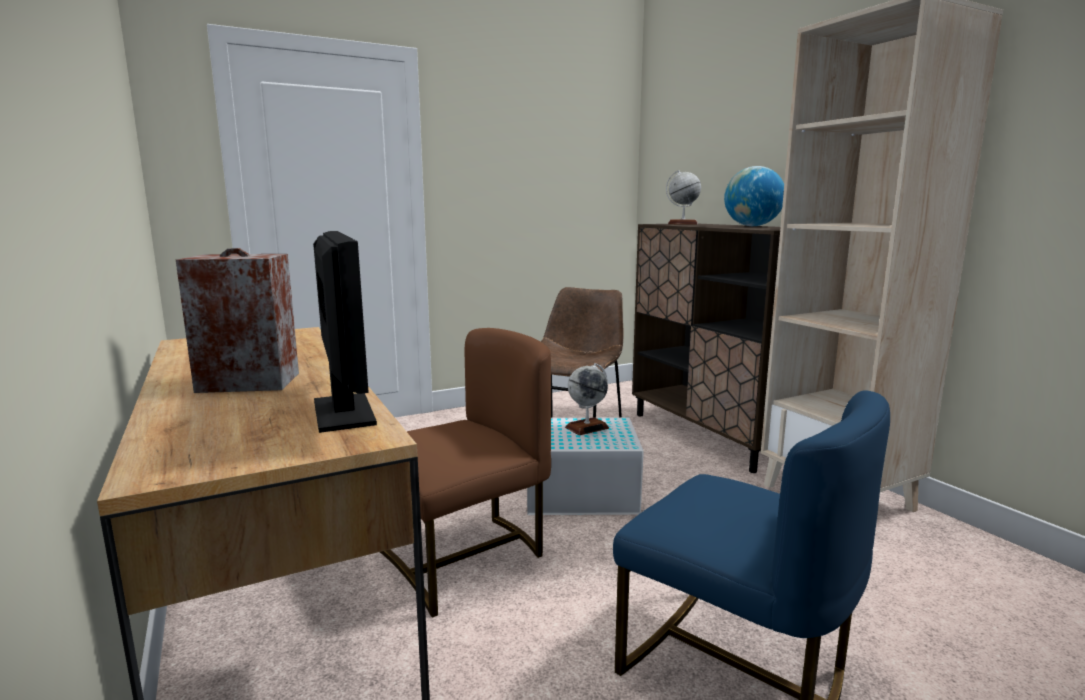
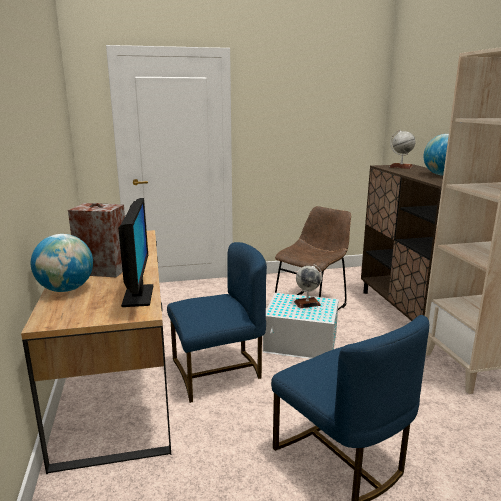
camera: 15 degrees right, 5 degrees up
brown chair [380,328,551,618] -> blue chair [167,242,267,403]
none -> globe [31,234,93,292]

